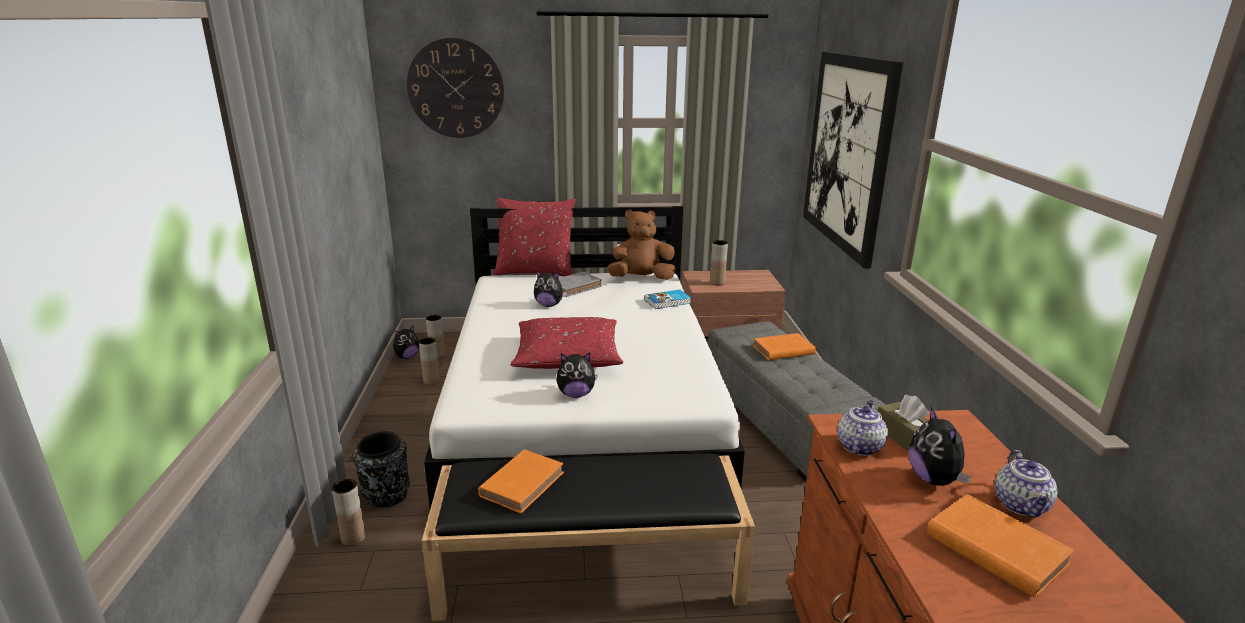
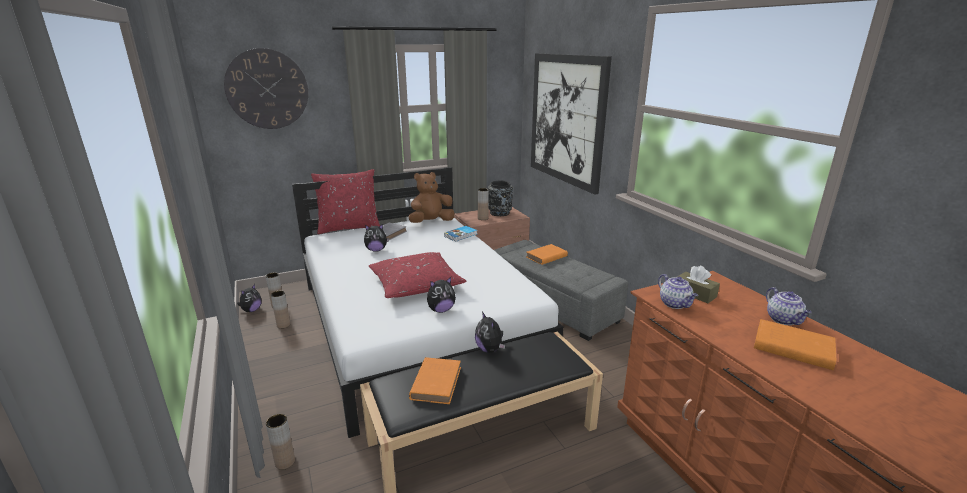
camera: 20 degrees left, 0 degrees up
black vase [352,431,410,507] -> black vase moved to [488,180,513,216]
teapot [837,400,888,456] -> teapot turned 150 degrees clockwise [658,274,698,309]
plush toy [909,407,971,486] -> plush toy moved to [475,312,505,353]

